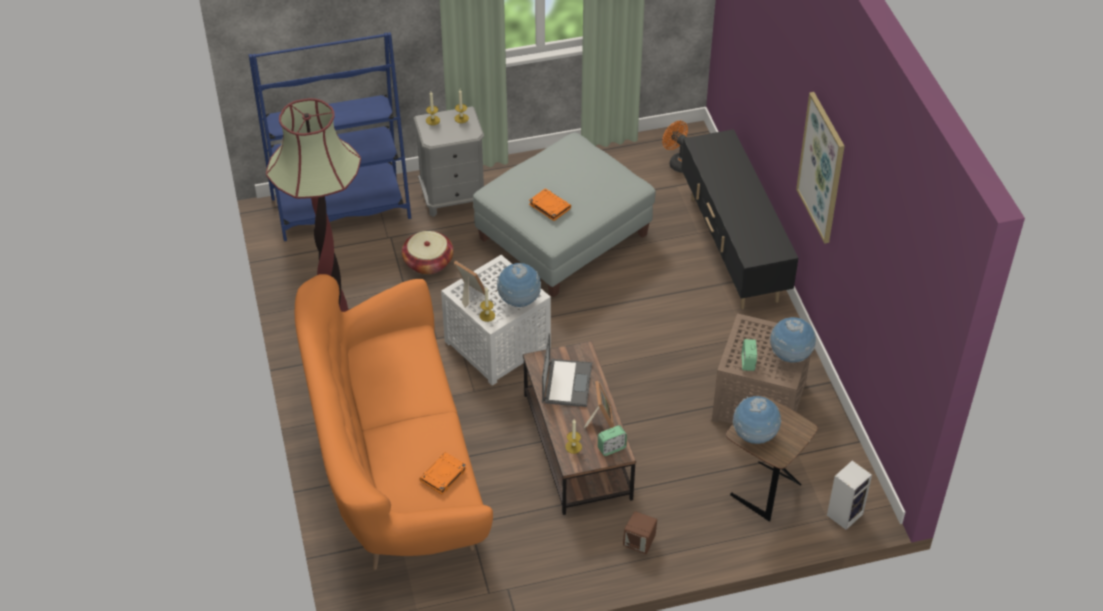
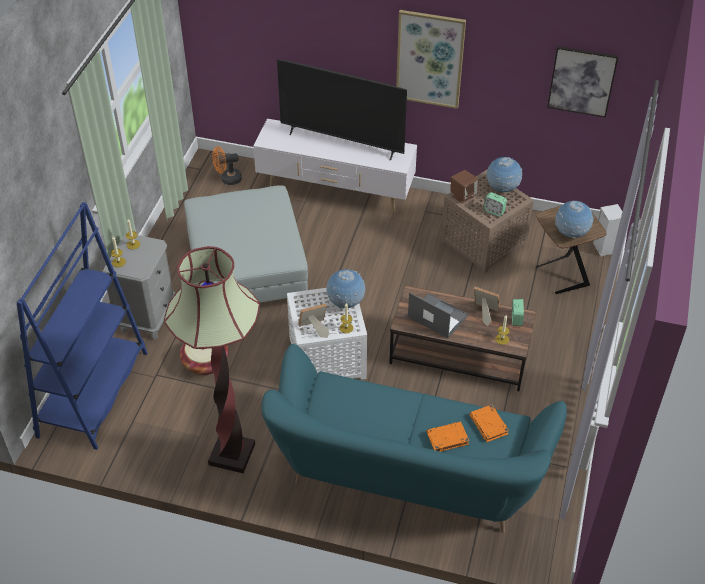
camera: 60 degrees left, 0 degrees up
orange sofa [295,274,493,570] -> turquoise sofa [261,344,567,533]
orange book [529,188,571,221] -> orange book moved to [427,421,469,452]
brown speaker [623,511,657,554] -> brown speaker moved to [451,170,478,203]
black tv stand [681,129,798,309] -> white tv stand [253,119,417,213]
none -> television [277,59,407,161]
none -> picture [547,46,619,117]

